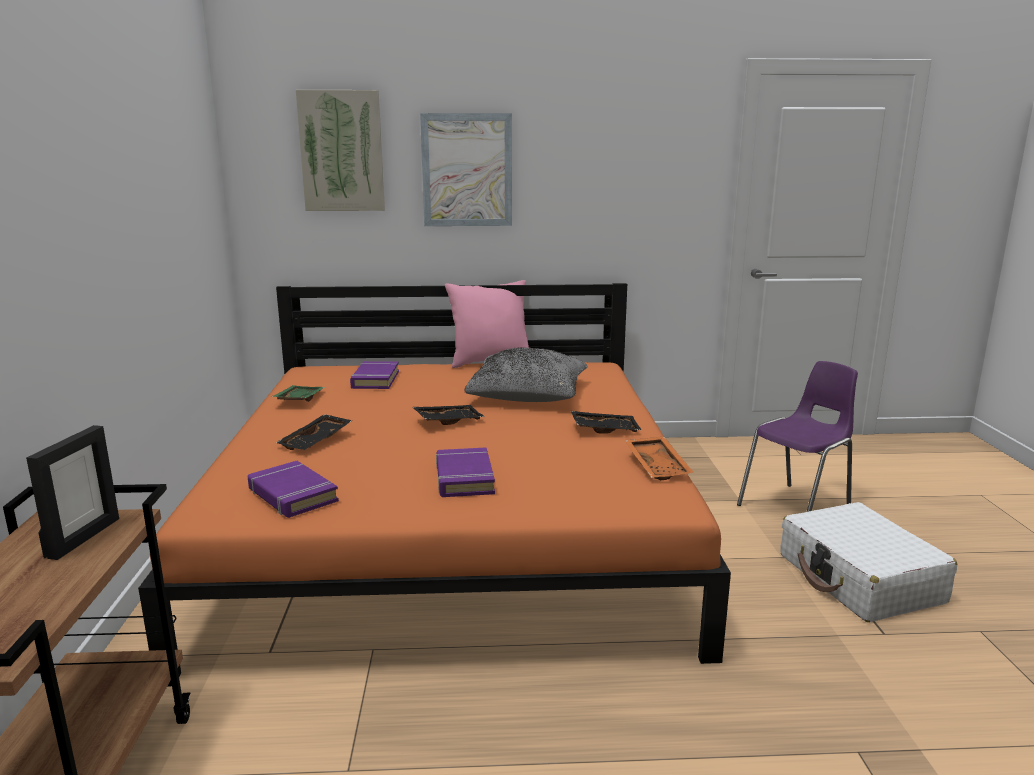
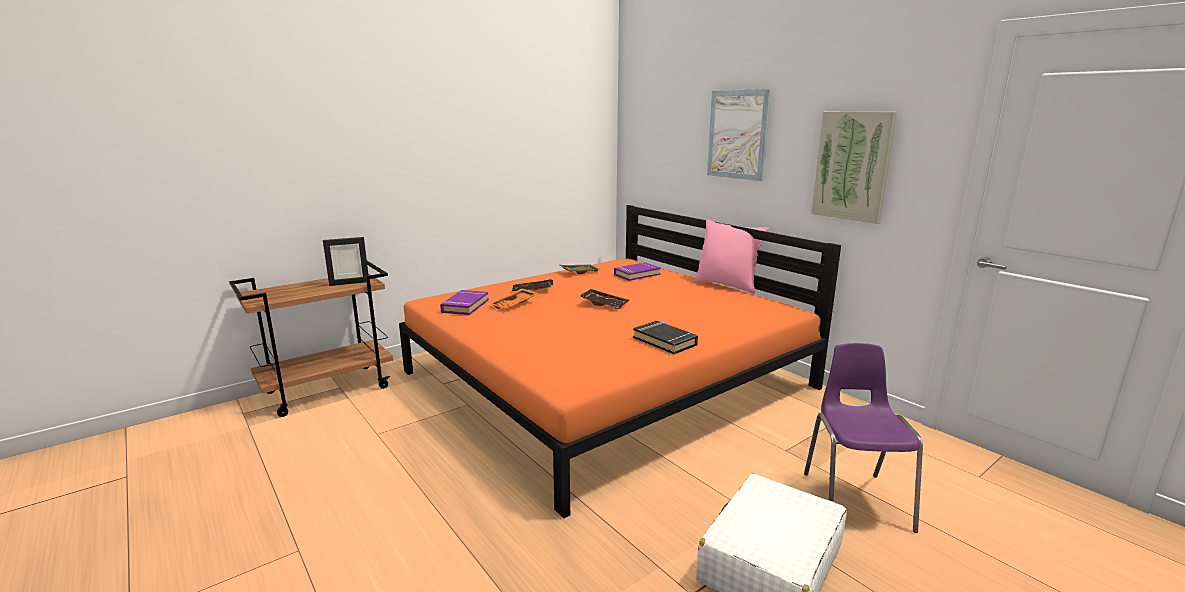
camera: 55 degrees right, 0 degrees up
picture [296,90,385,211] -> picture moved to [811,112,897,224]
purple book [436,447,495,497] -> none
grey pillow [464,347,588,402] -> none
black tray [571,411,642,434] -> black book [633,321,698,354]
orange tray [625,437,694,480] -> orange tray moved to [489,289,538,309]
purple chair [737,361,858,512] -> purple chair turned 105 degrees counterclockwise [804,343,923,533]

